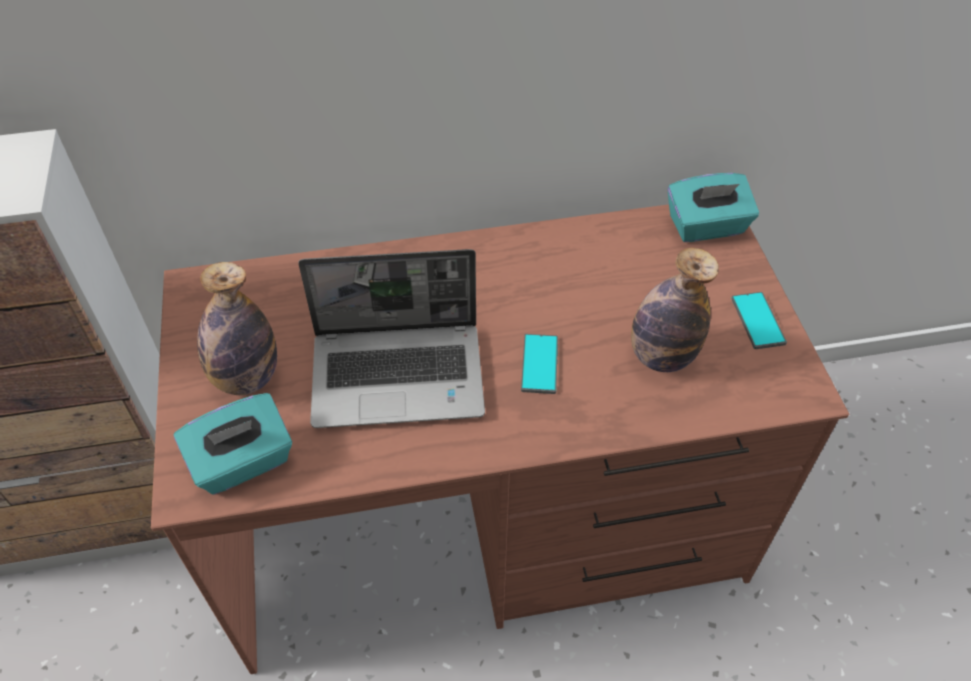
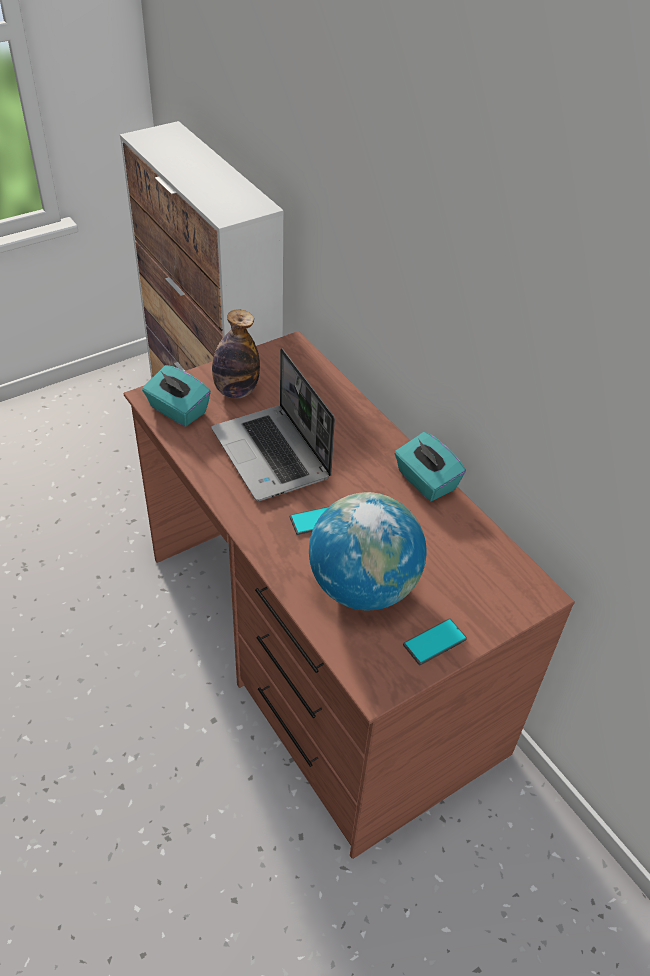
camera: 65 degrees right, 5 degrees down
bottle [631,248,719,372] -> globe [309,492,426,610]
turquoise tissue box [668,173,759,242] -> turquoise tissue box moved to [394,432,466,501]

